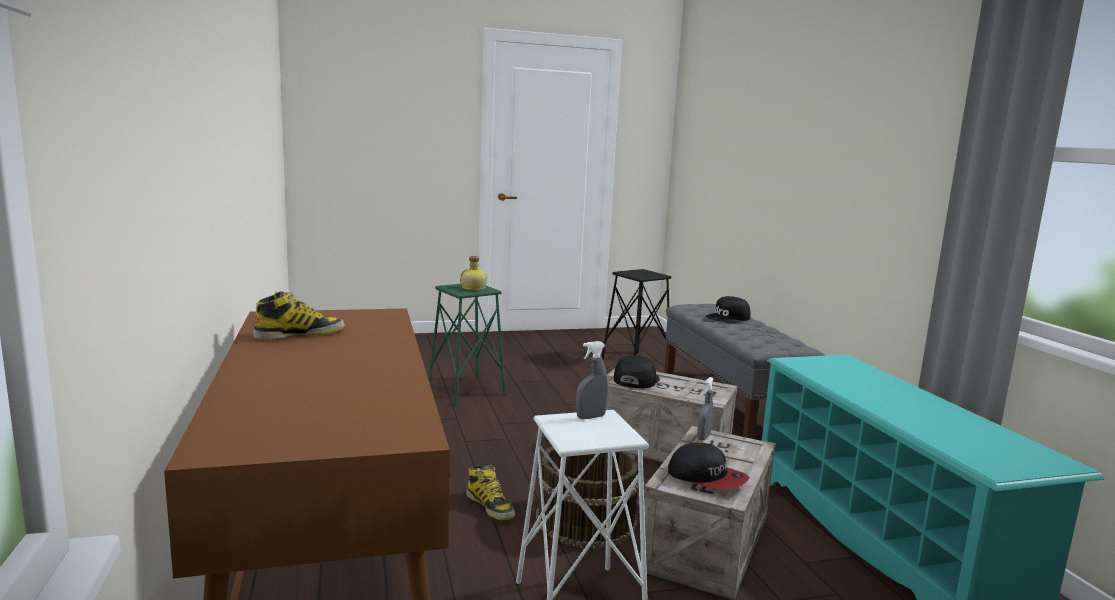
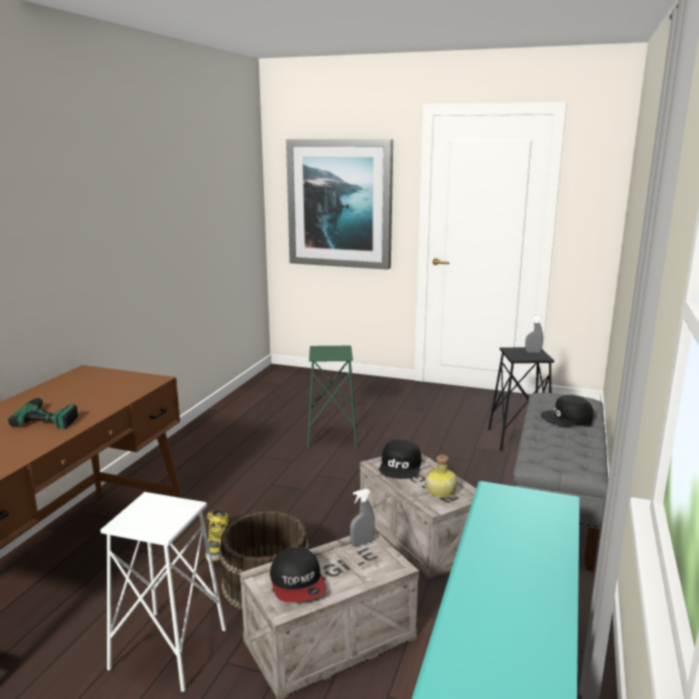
camera: 35 degrees right, 5 degrees up
boot [253,291,345,340] -> none
bottle [460,256,487,290] -> bottle moved to [425,455,458,498]
grey spray bottle [576,341,608,419] -> grey spray bottle moved to [525,315,543,353]
black cap [614,355,660,389] -> black cap turned 135 degrees clockwise [379,440,422,479]
none -> power drill [8,396,78,429]
none -> picture [286,139,393,270]

